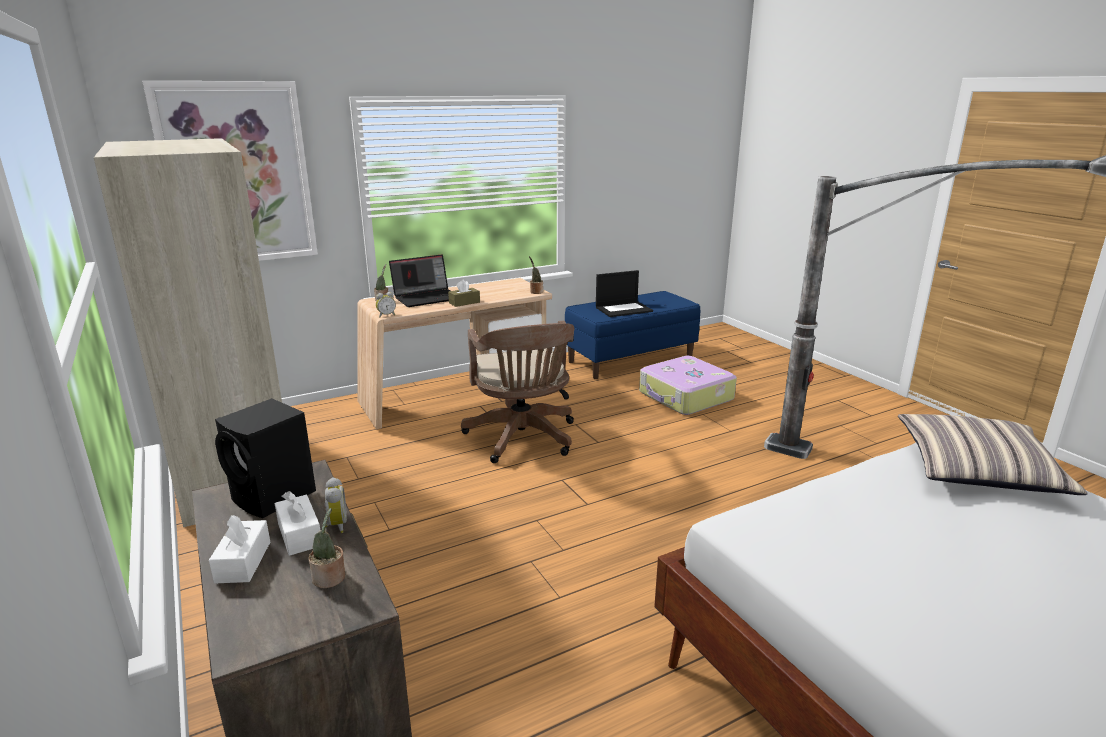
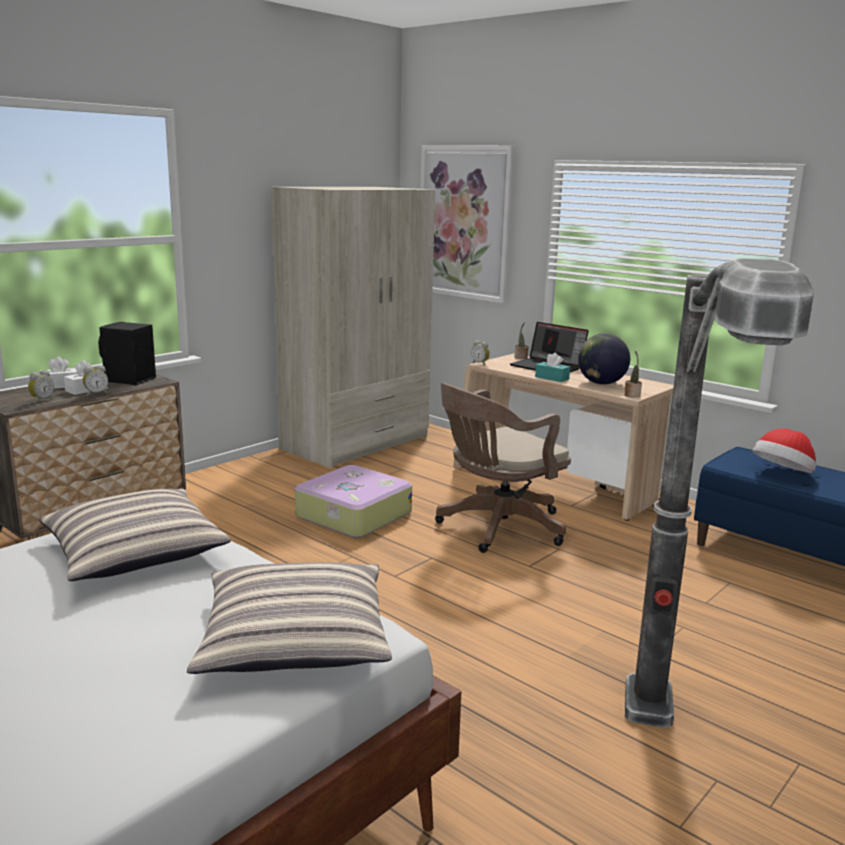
camera: 70 degrees right, 5 degrees down
potted plant [309,508,345,588] -> alarm clock [28,370,54,403]
brown tissue box [448,279,480,307] -> turquoise tissue box [535,353,570,382]
laptop [596,270,653,317] -> hat [753,428,816,473]
suitcase [639,356,737,415] -> suitcase moved to [295,465,412,538]
none -> pillow [39,489,231,581]
none -> globe [578,333,630,385]

